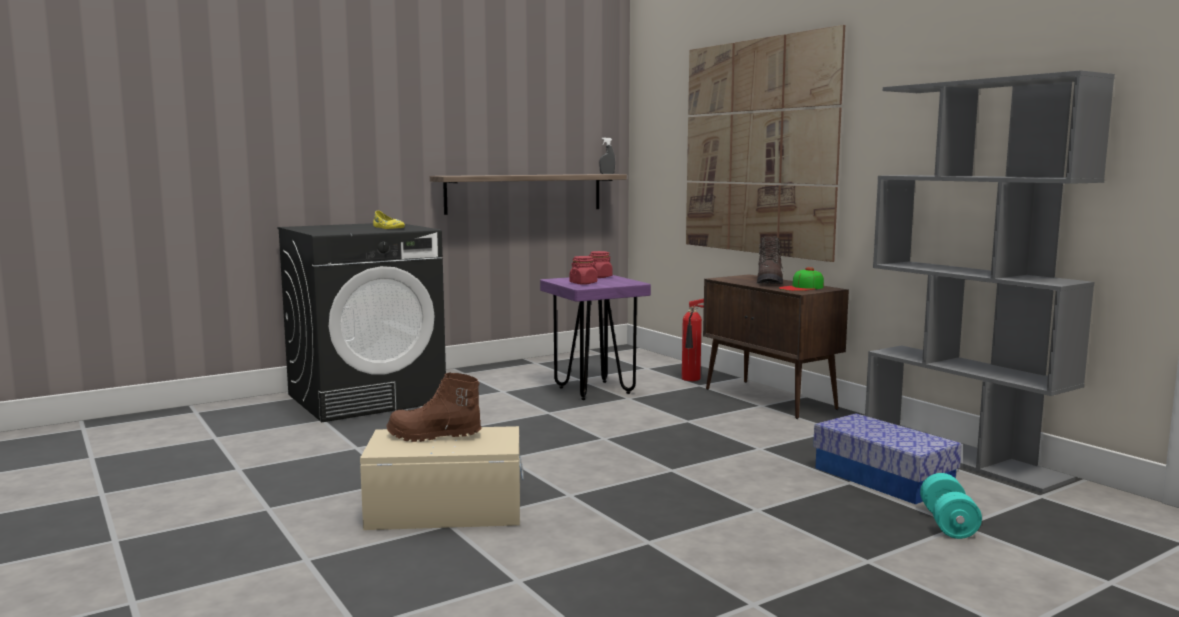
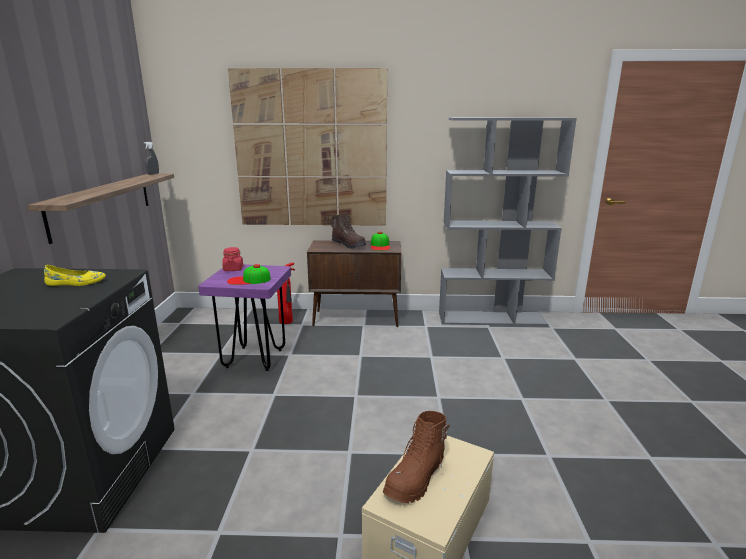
camera: 55 degrees left, 10 degrees up
red jar [569,256,597,284] -> cap [227,264,271,285]
storage box [813,413,962,504] -> none
turquoise dumbbell [920,473,982,539] -> none

